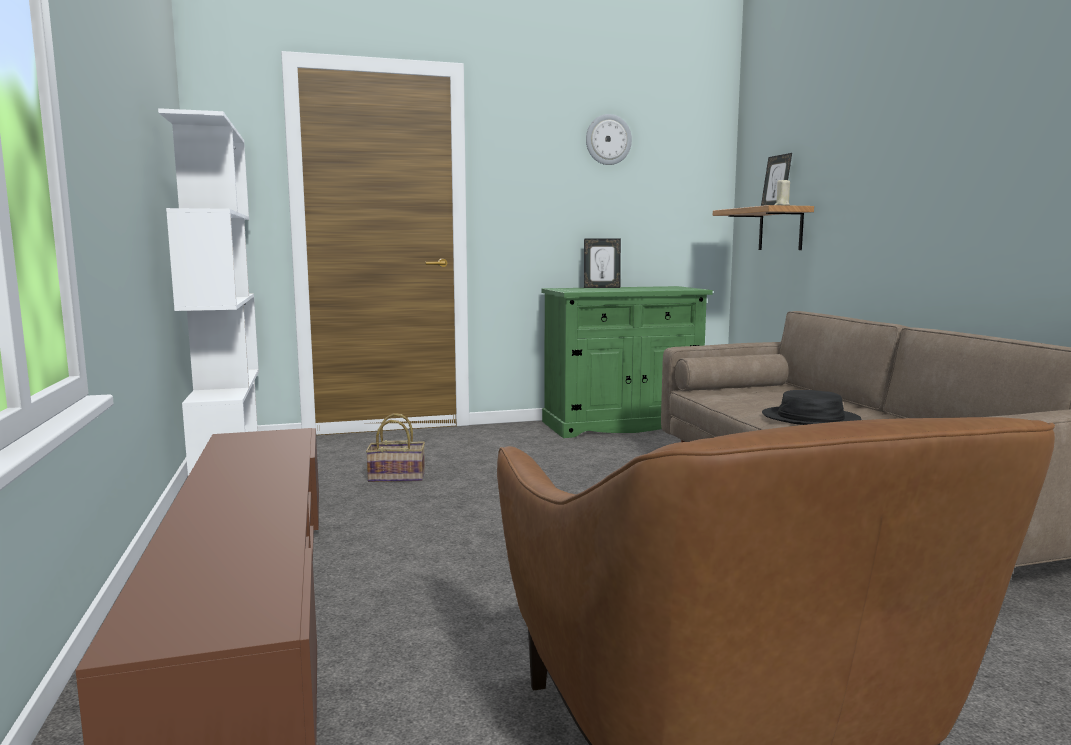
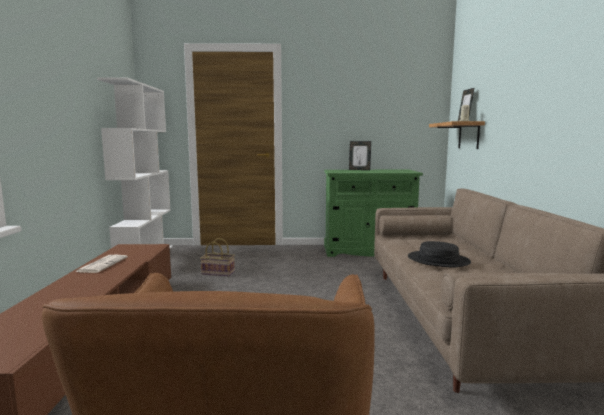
camera: 15 degrees right, 0 degrees up
wall clock [586,114,632,165] -> none
none -> newspaper [76,255,128,273]

